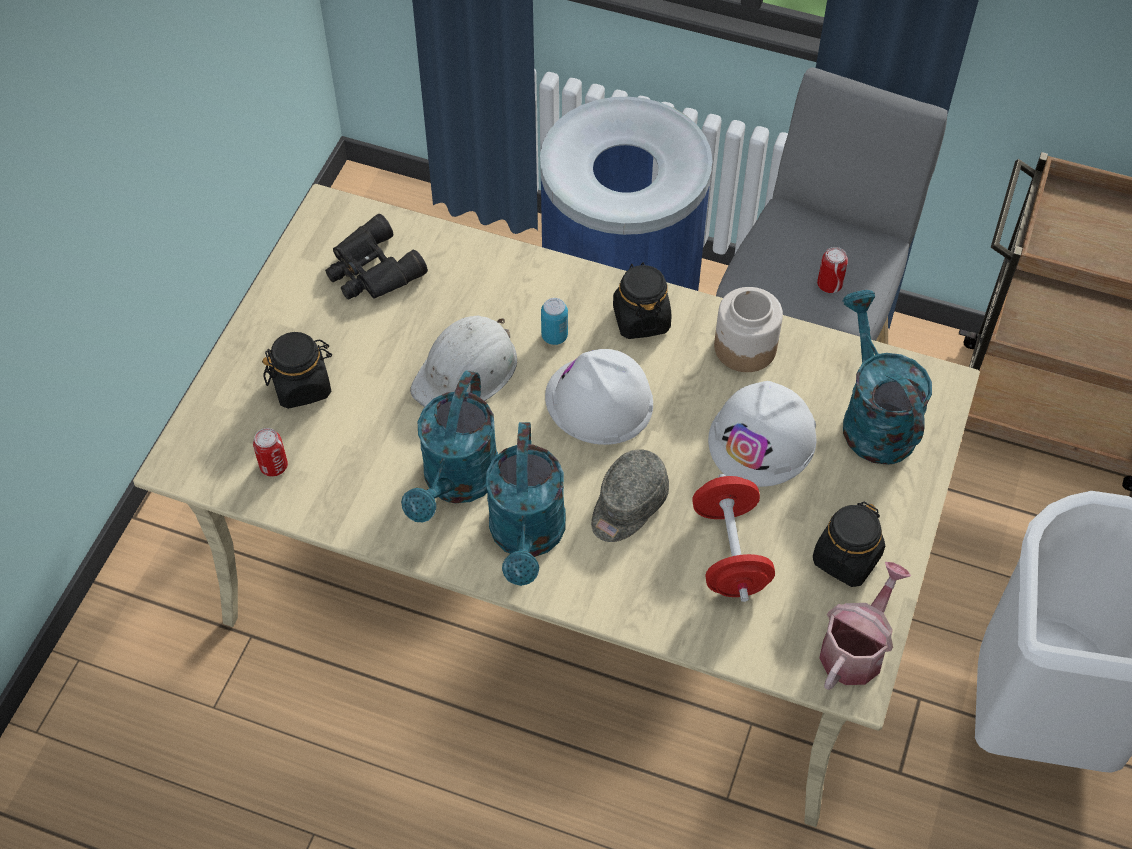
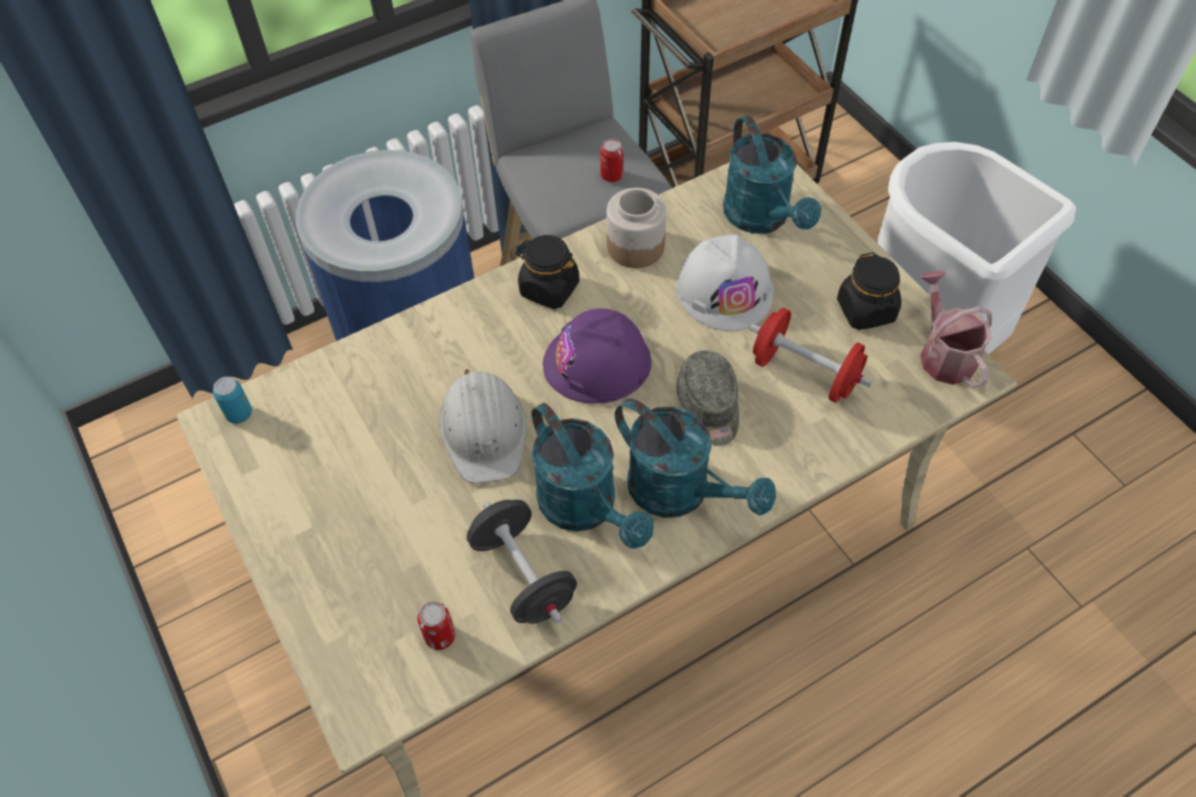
camera: 50 degrees left, 0 degrees up
black jar [262,332,332,409] -> none
black binoculars [325,214,428,299] -> none
can [541,298,568,345] -> can moved to [213,377,252,424]
white hard hat [545,349,653,445] -> purple hard hat [543,308,652,404]
turquoise watering can [842,290,932,465] -> turquoise watering can turned 135 degrees counterclockwise [723,116,821,234]
none -> black dumbbell [467,500,577,624]

